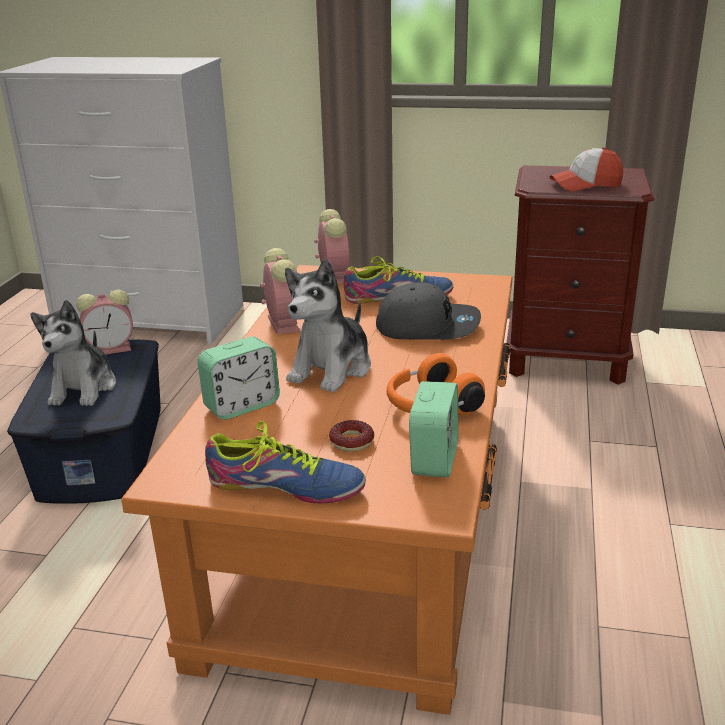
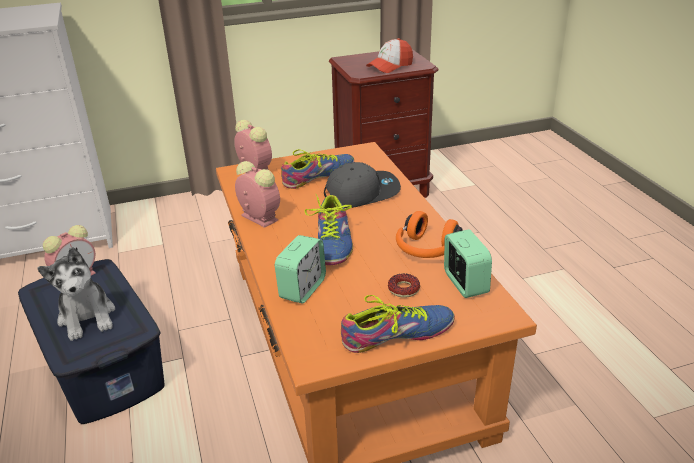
camera: 30 degrees left, 5 degrees up
plush toy [285,259,371,392] -> shoe [305,194,353,265]

